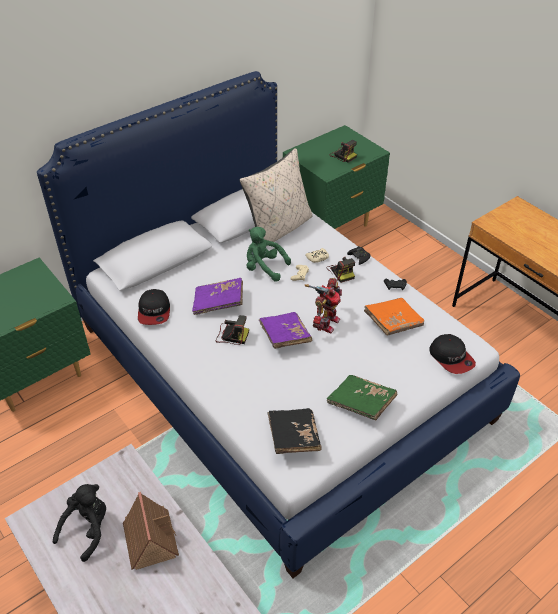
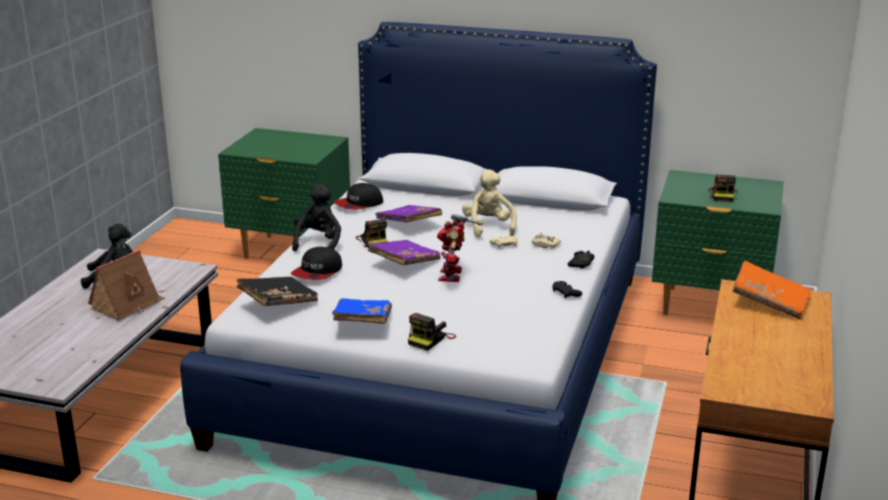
camera: 55 degrees right, 20 degrees down
beige pillow [240,148,313,242] -> none
green plush toy [246,227,291,281] -> beige plush toy [462,169,517,237]
toy robot [304,278,342,333] -> toy robot turned 105 degrees clockwise [437,214,483,282]
camera [327,257,355,283] -> camera moved to [408,313,456,351]
green book [327,375,397,420] -> blue book [332,298,392,324]
orange book [364,298,424,335] -> orange book moved to [732,261,811,319]
cap [429,334,476,374] -> cap moved to [291,247,342,280]
none -> black plush toy [292,184,341,251]

